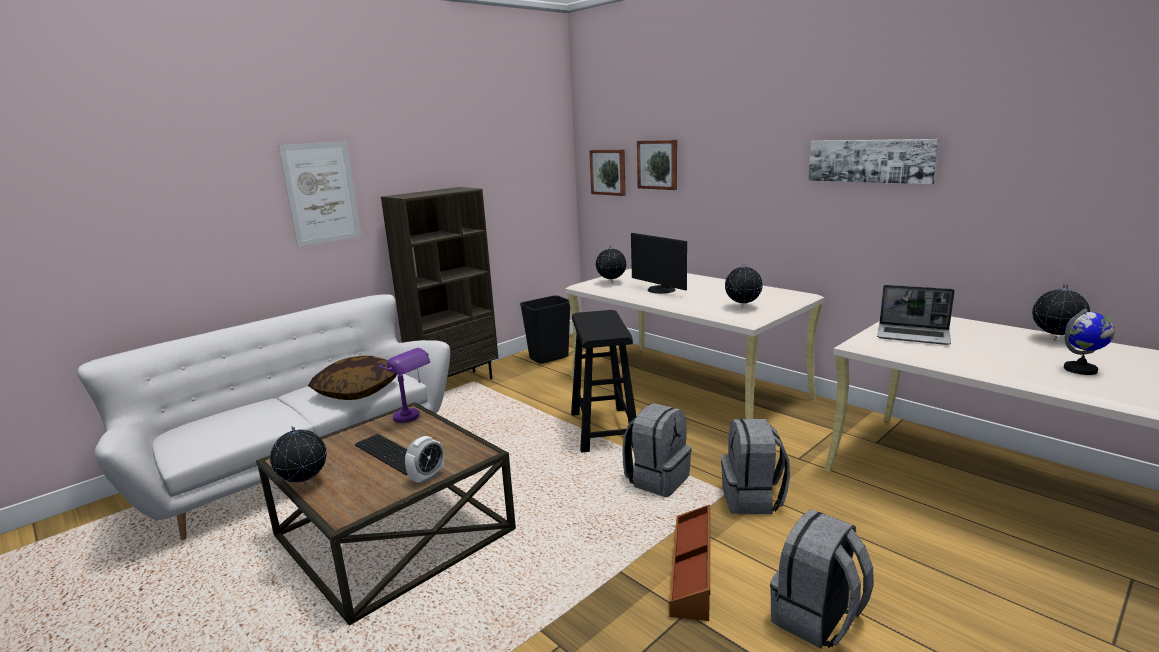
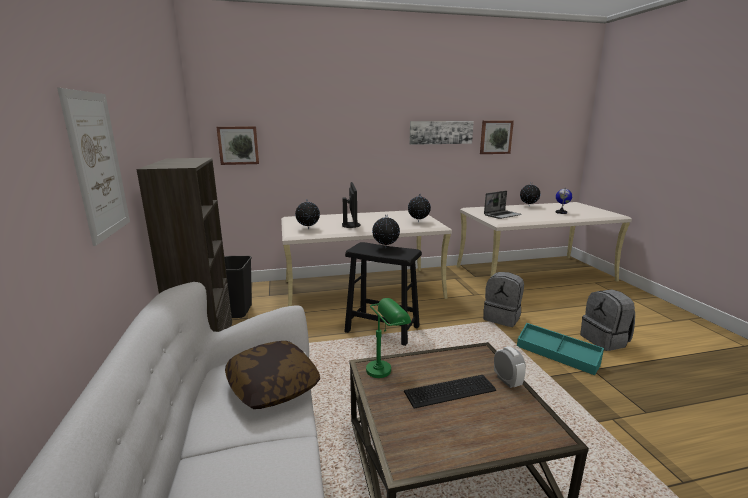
camera: 60 degrees left, 0 degrees up
globe [270,426,327,485] -> globe moved to [372,214,400,247]
purple table lamp [379,348,430,423] -> green table lamp [366,298,411,378]
grey backpack [622,403,692,497] -> none
monitor [631,233,687,294] -> monitor turned 90 degrees counterclockwise [342,182,361,228]
picture [637,140,677,190] -> picture moved to [480,121,514,154]
brown storage box [669,504,710,621] -> turquoise storage box [517,323,604,375]

